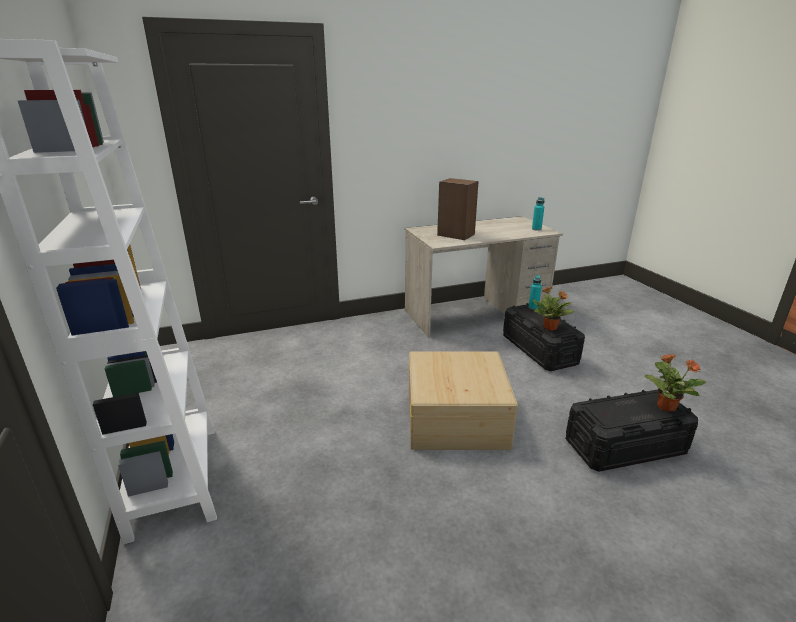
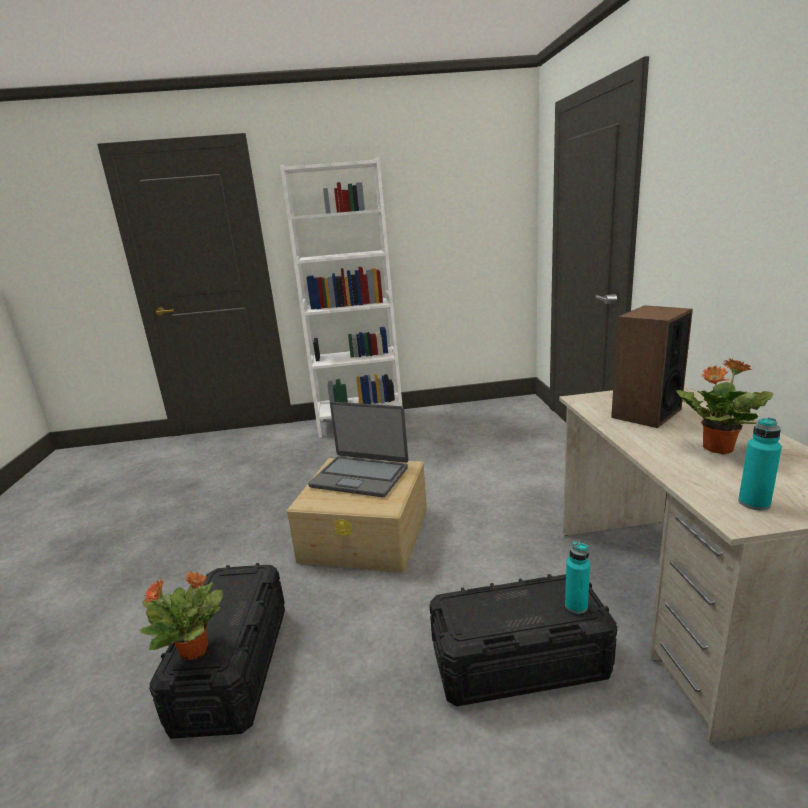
camera: 105 degrees right, 5 degrees down
potted plant [533,286,574,331] -> potted plant moved to [676,359,773,454]
none -> laptop [308,402,408,497]

